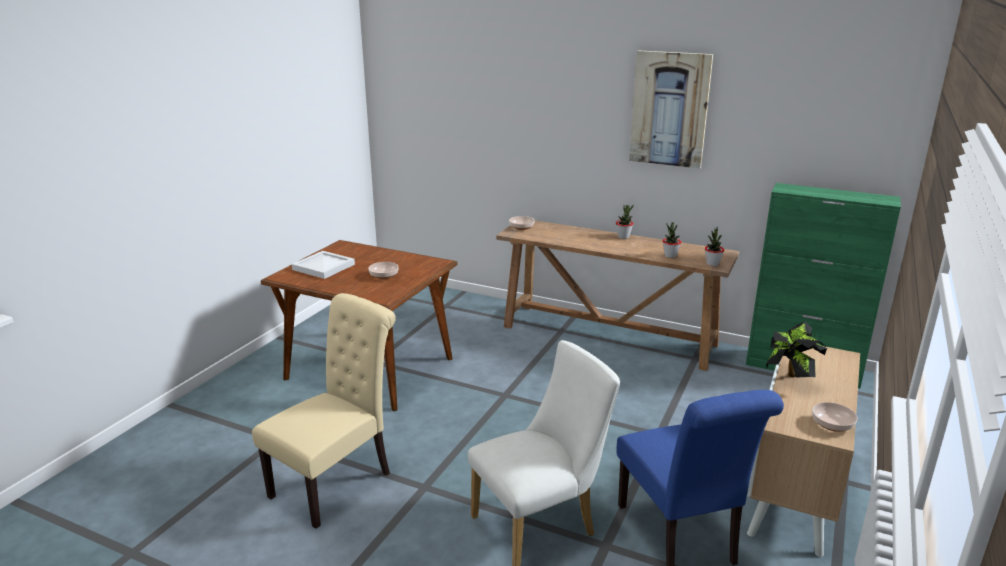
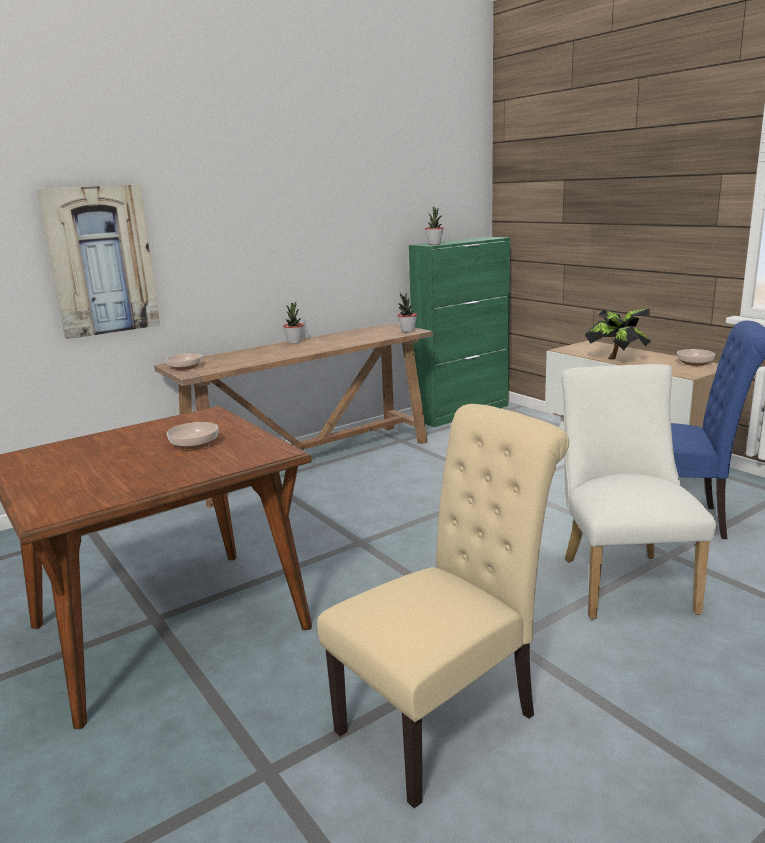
camera: 60 degrees left, 5 degrees down
beige chair [252,293,396,529] -> beige chair turned 75 degrees clockwise [317,404,569,808]
white tray [292,251,355,279] -> none
picture [629,50,713,169] -> picture moved to [37,185,160,339]
potted plant [663,222,681,258] -> potted plant moved to [425,207,444,245]

